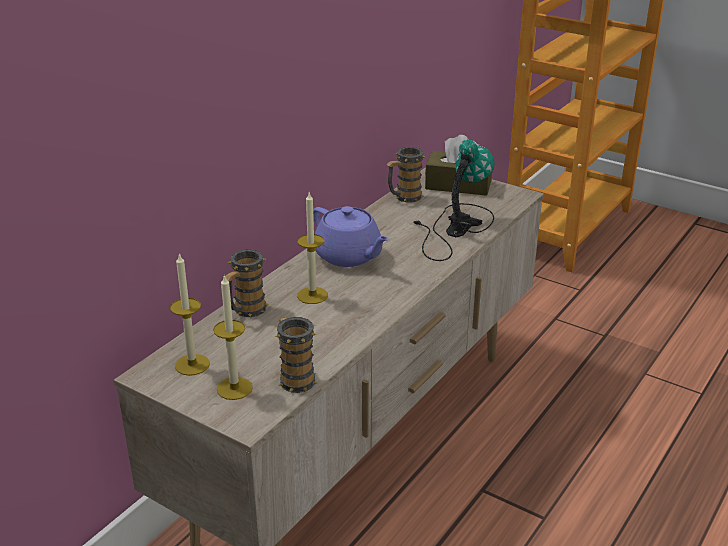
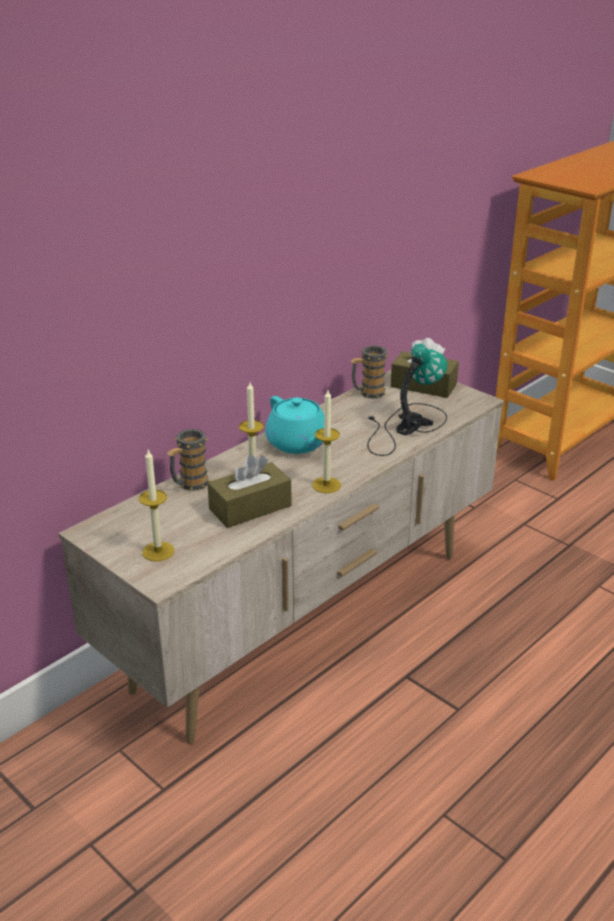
camera: 10 degrees right, 0 degrees up
candle [170,254,210,376] -> candle moved to [312,390,341,493]
mug [276,317,317,393] -> none
purple teapot [313,206,389,267] -> turquoise teapot [265,396,324,454]
none -> brown tissue box [207,455,292,528]

